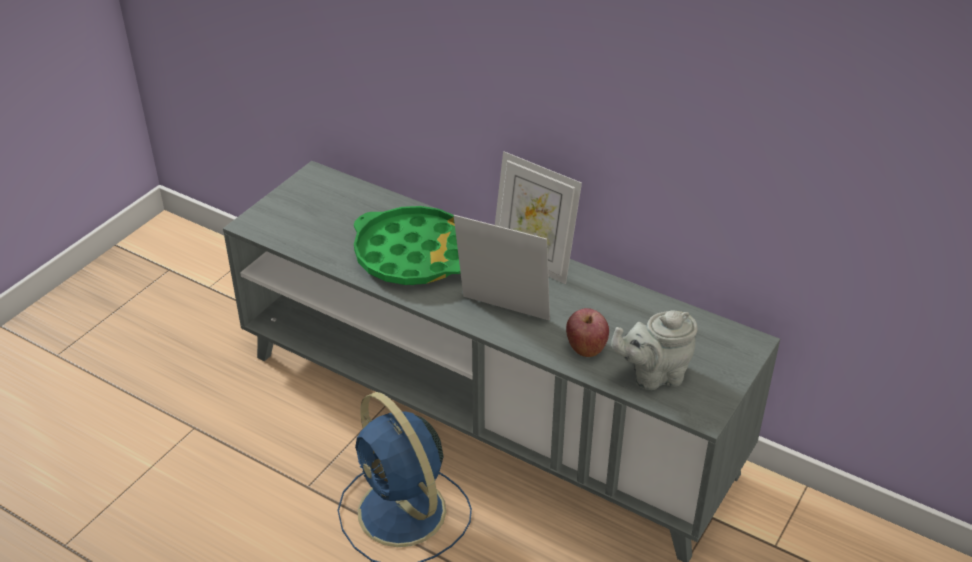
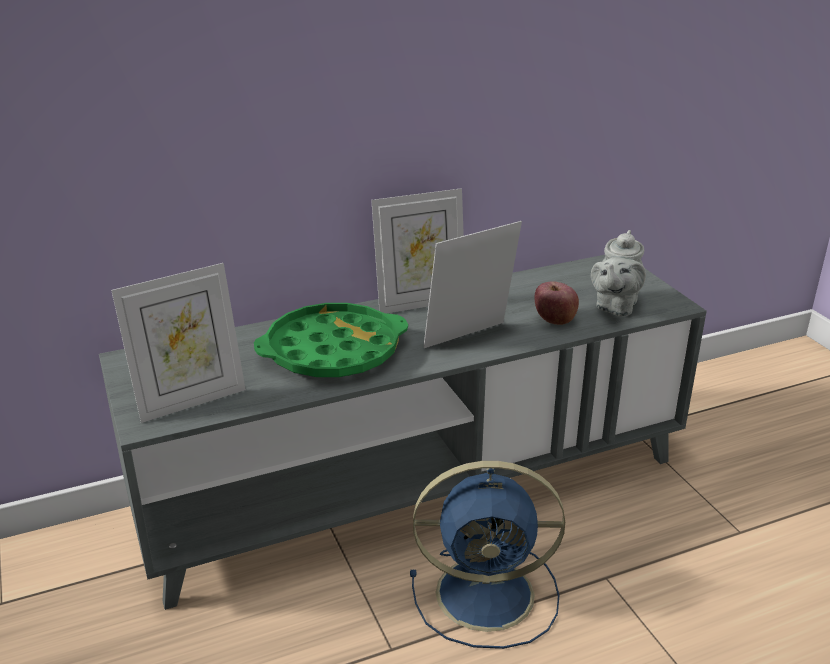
camera: 55 degrees left, 10 degrees down
none -> picture frame [111,263,246,423]

